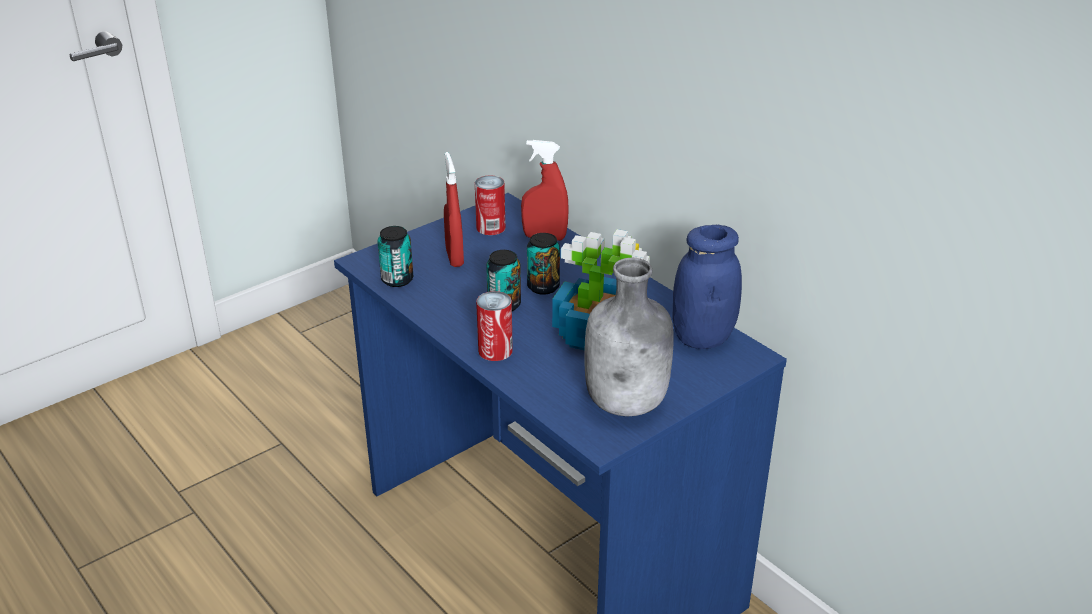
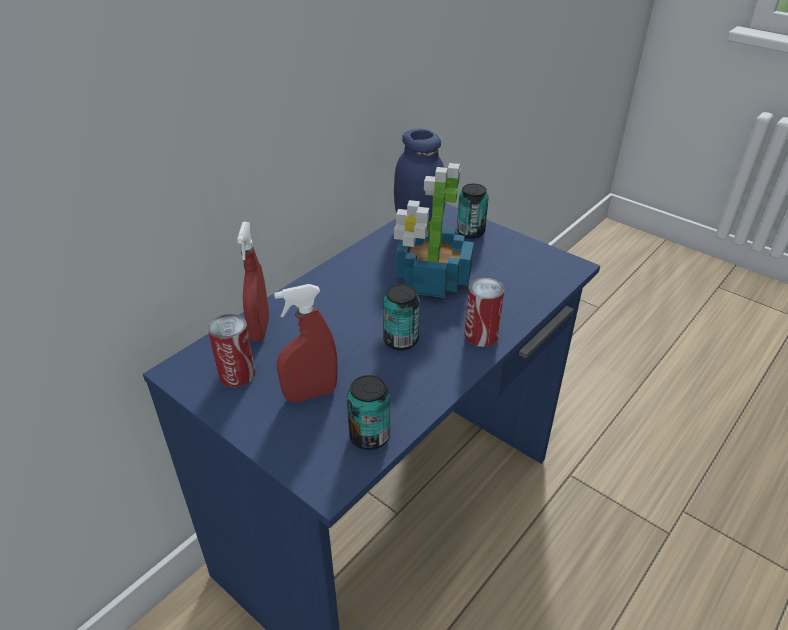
camera: 100 degrees left, 5 degrees up
can [527,233,560,295] -> can moved to [457,184,489,239]
grey bottle [584,258,674,416] -> none

